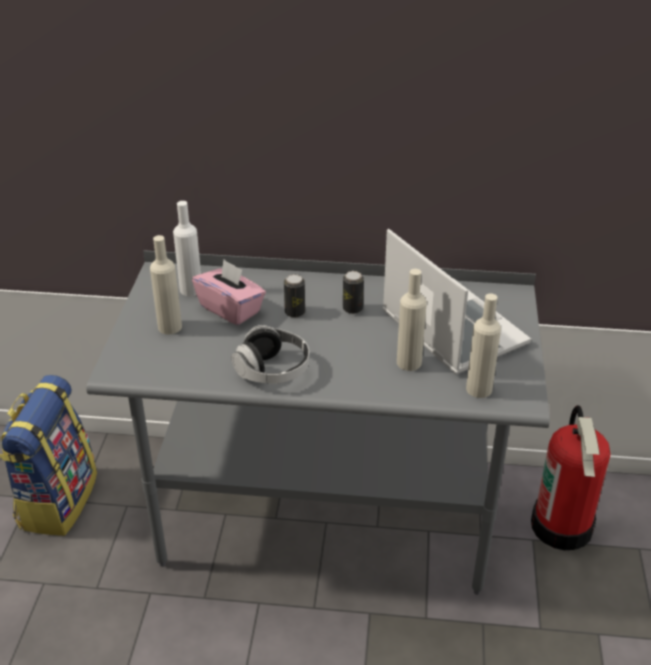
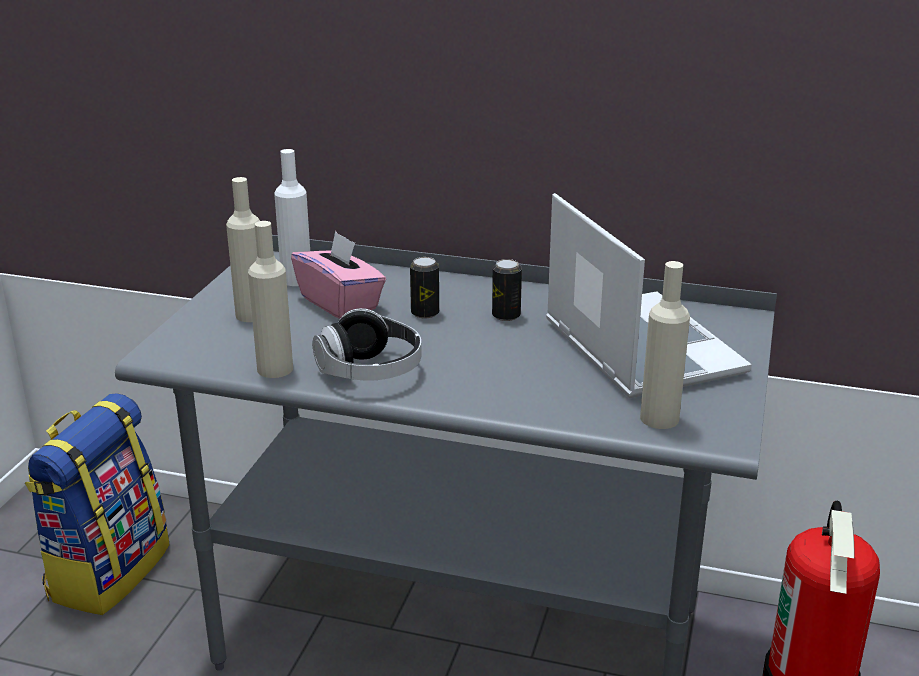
camera: 10 degrees right, 10 degrees down
beige bottle [397,269,427,371] -> beige bottle moved to [248,221,293,378]

